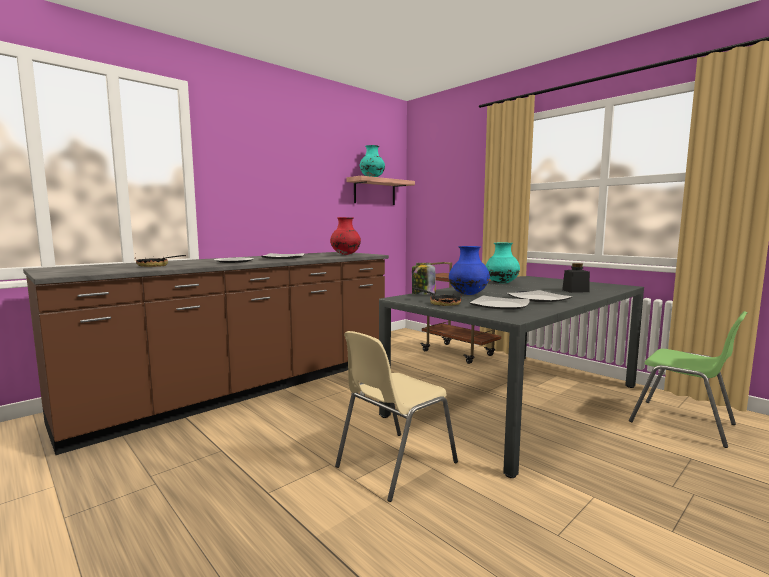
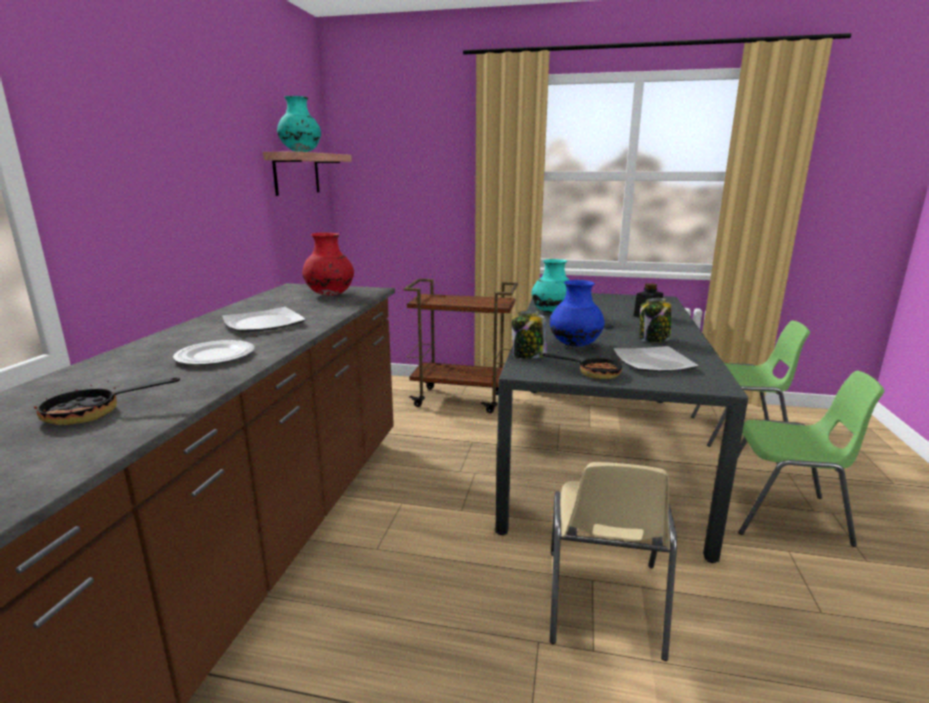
camera: 35 degrees left, 10 degrees up
plate [507,290,573,302] -> jar [640,298,672,342]
none -> green chair [738,371,885,547]

